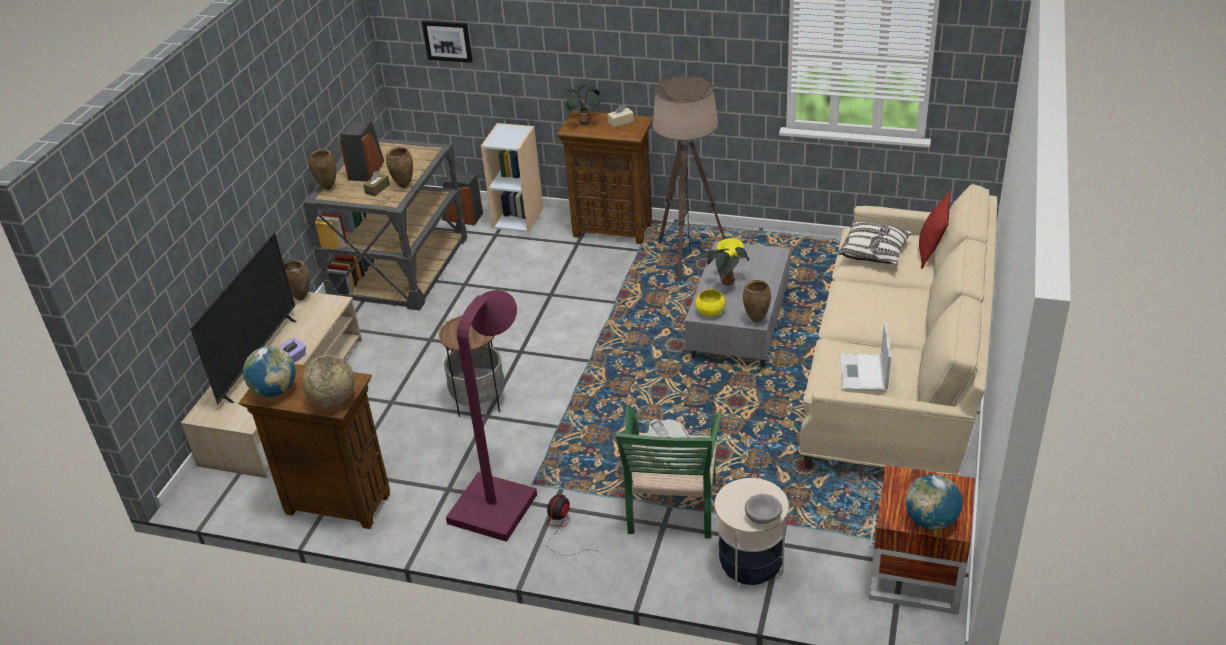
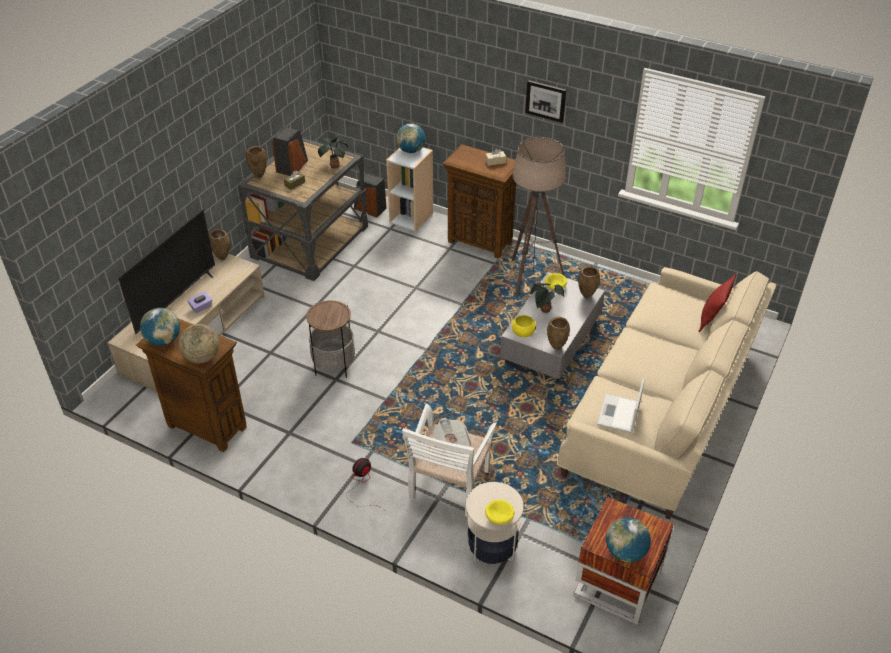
camera: 10 degrees right, 5 degrees up
brown vase [386,147,413,188] -> brown vase moved to [578,266,600,298]
picture [422,20,473,63] -> picture moved to [525,80,566,123]
purple floor lamp [446,290,537,542] -> none
potted plant [565,83,600,125] -> potted plant moved to [318,136,348,168]
green armchair [616,407,722,539] -> white armchair [402,403,497,517]
grey bowl [745,493,782,524] -> yellow bowl [485,499,514,525]
pillow [838,221,912,265] -> none
none -> globe [396,123,425,153]

